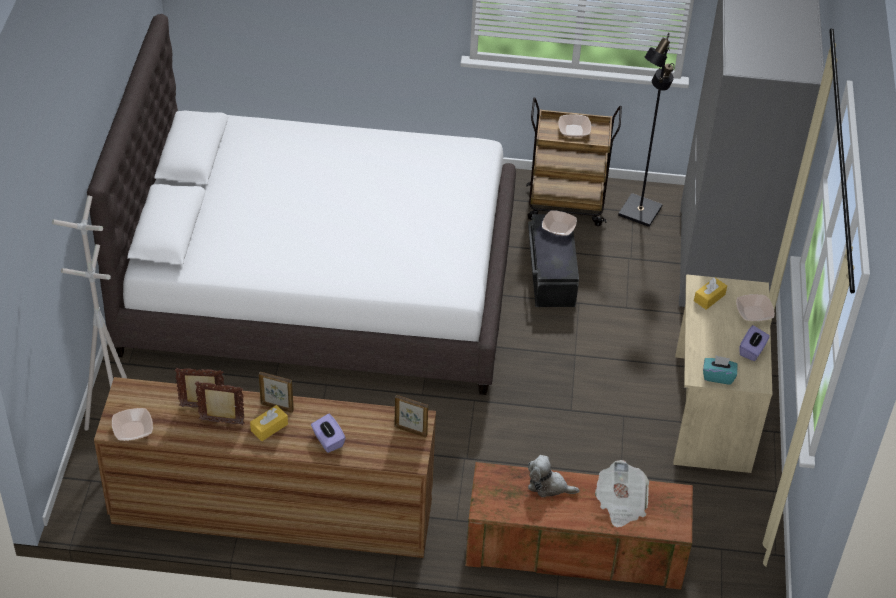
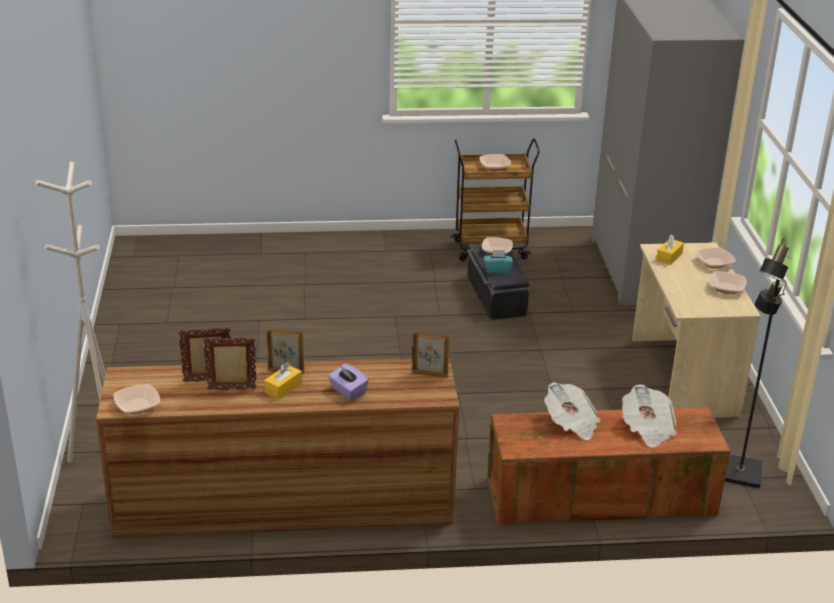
camera: 10 degrees left, 15 degrees down
white bed [87,14,516,395] -> none
plush toy [528,455,580,497] -> newspaper [544,382,601,440]
black floor lamp [618,33,675,227] -> black floor lamp moved to [725,238,791,488]
turquoise tissue box [703,356,738,385] -> turquoise tissue box moved to [484,250,513,274]
purple tissue box [739,325,770,361] -> bowl [709,271,746,294]

